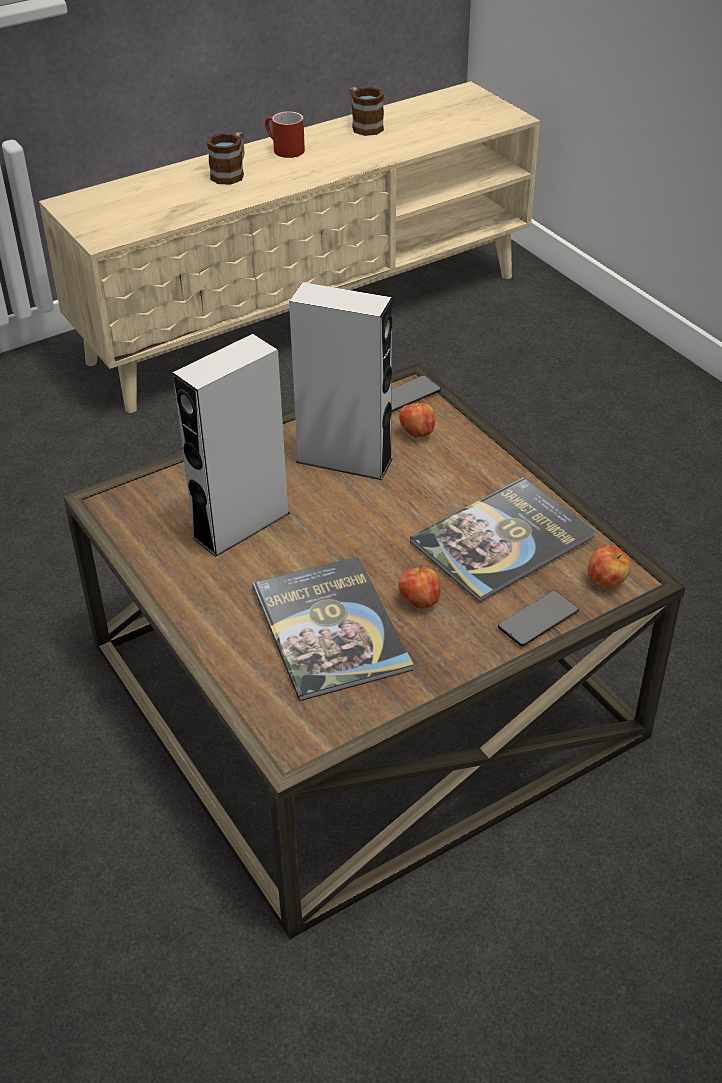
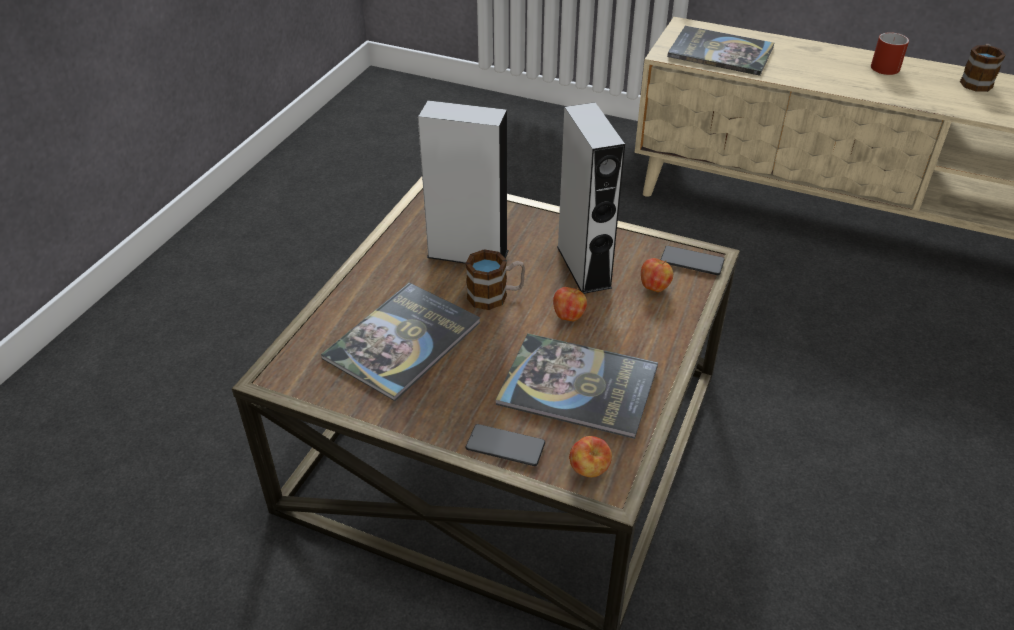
camera: 55 degrees right, 0 degrees up
mug [207,132,244,185] -> mug moved to [466,249,525,310]
apple [398,565,441,609] -> apple moved to [553,287,587,321]
none -> book [667,26,774,76]

